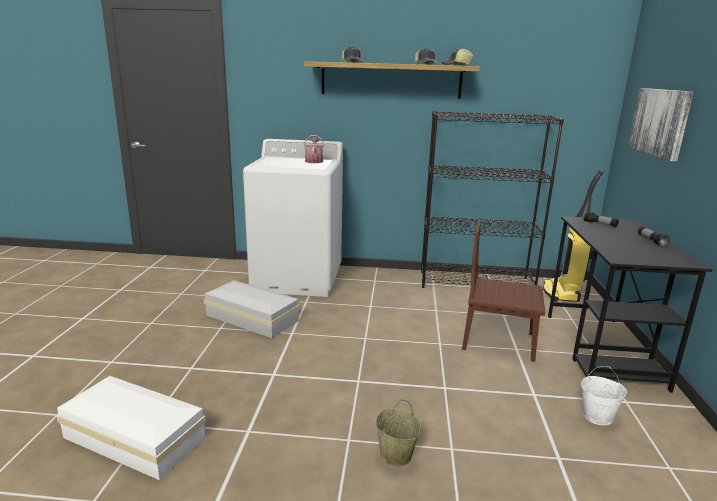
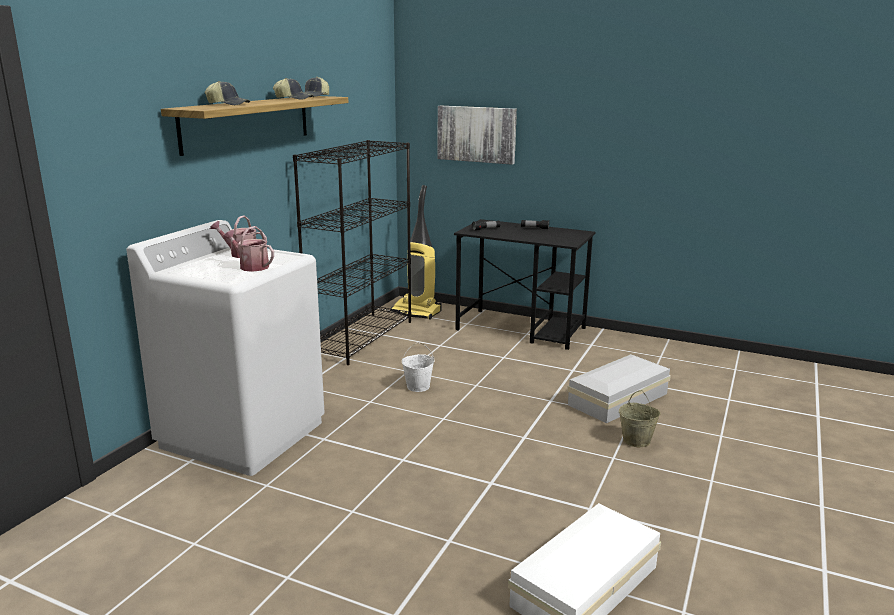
camera: 70 degrees left, 0 degrees up
white storage box [204,280,300,338] -> white storage box moved to [567,354,671,423]
brown chair [462,220,545,362] -> none
white bucket [581,366,627,426] -> white bucket moved to [402,342,434,392]
none -> watering can [223,226,274,272]

